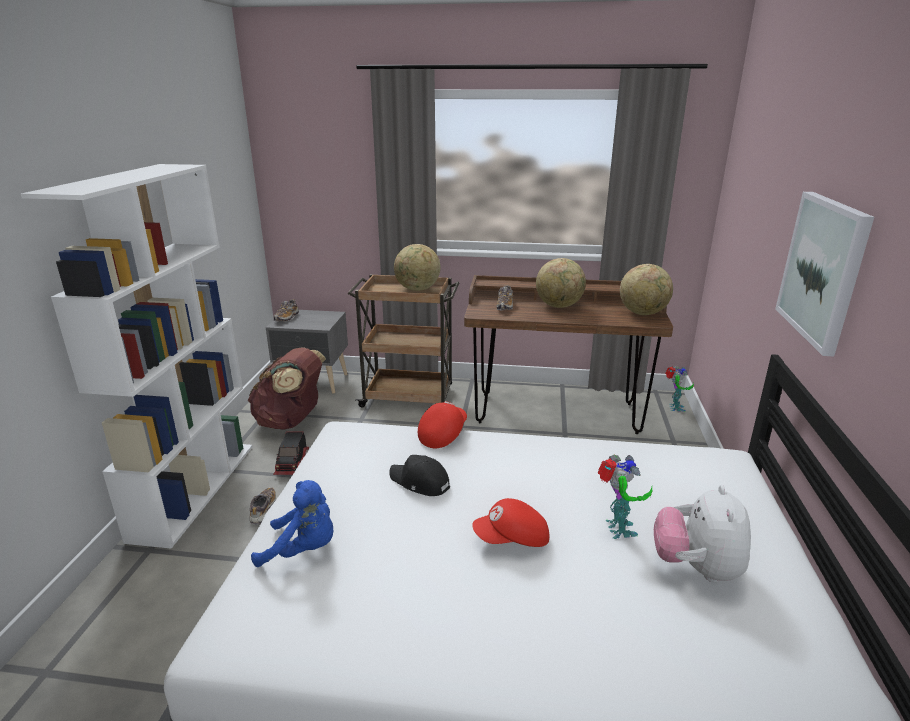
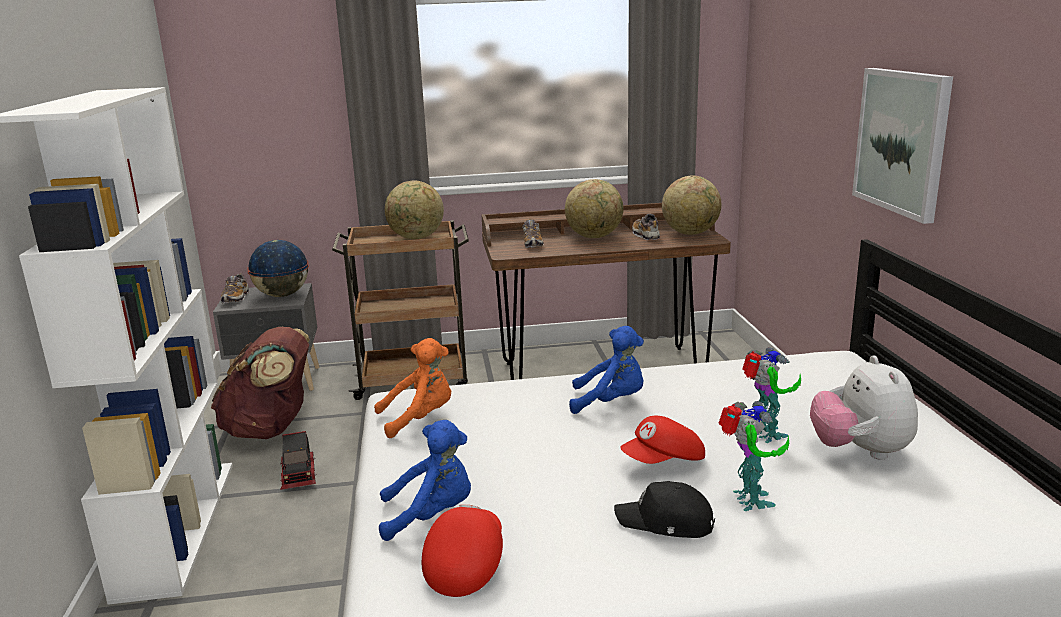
camera: 15 degrees left, 5 degrees down
shoe [250,487,276,524] -> shoe moved to [632,214,660,240]
black cap [389,455,450,496] -> black cap moved to [614,481,715,538]
red cap [418,402,467,448] -> red cap moved to [422,504,503,597]
toy robot [665,366,694,412] -> toy robot moved to [718,401,789,511]
none -> globe [247,240,309,297]
none -> orange plush toy [374,338,451,438]
none -> blue plush toy [569,326,644,414]

